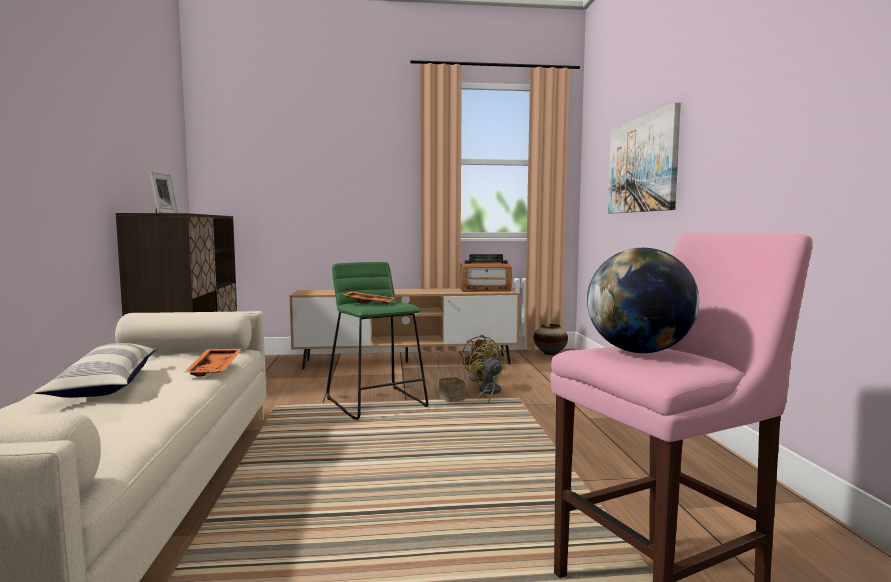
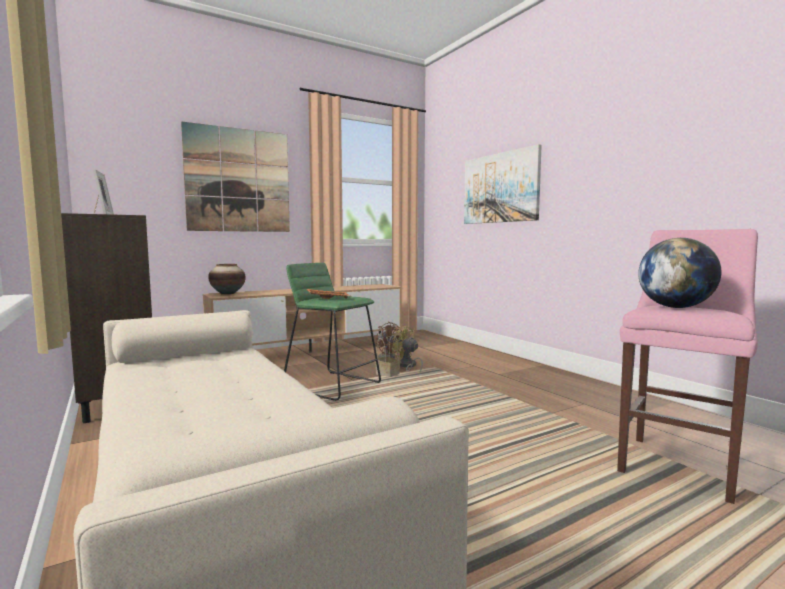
camera: 25 degrees left, 0 degrees up
pillow [34,343,156,398] -> none
orange tray [184,348,241,377] -> none
radio [460,254,512,292] -> none
vase [534,324,568,355] -> vase moved to [208,264,246,295]
none -> picture [181,121,290,232]

